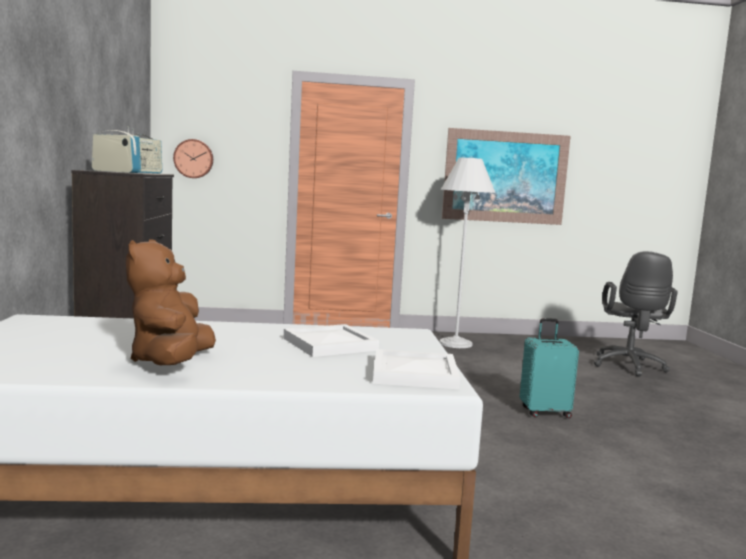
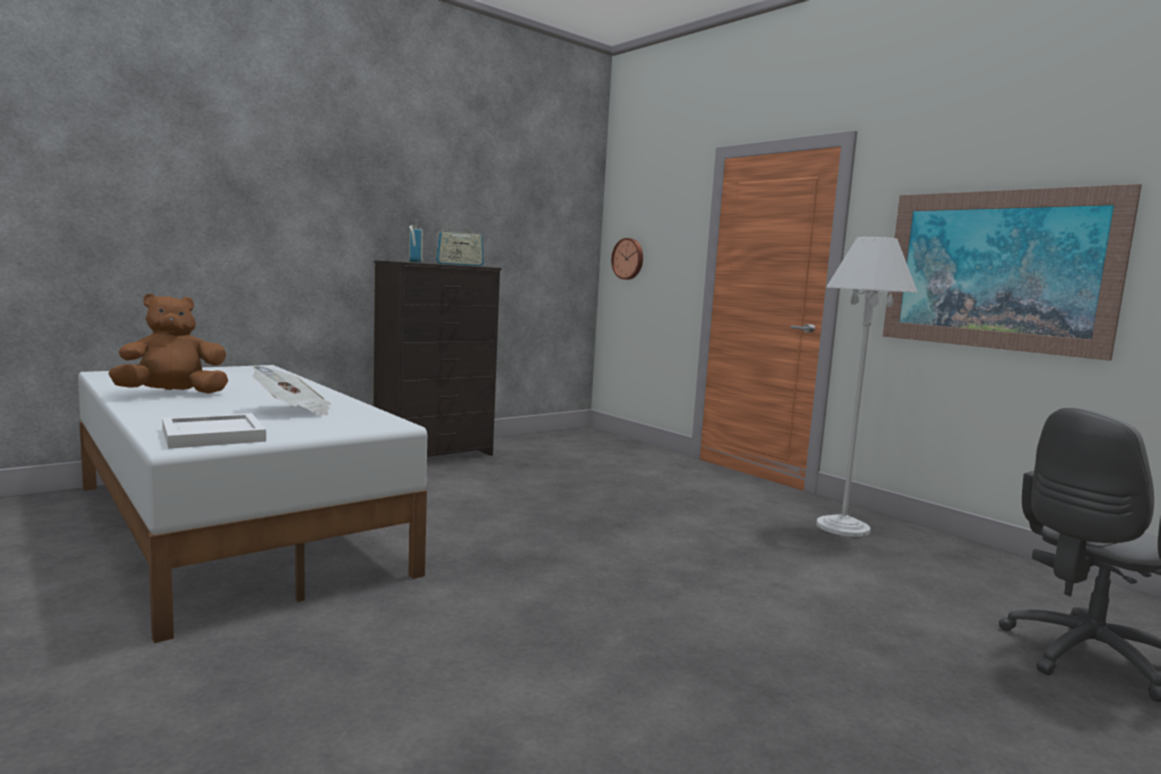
camera: 55 degrees right, 0 degrees up
white tray [284,324,379,357] -> newspaper [252,365,331,416]
turquoise suitcase [520,318,579,418] -> none

